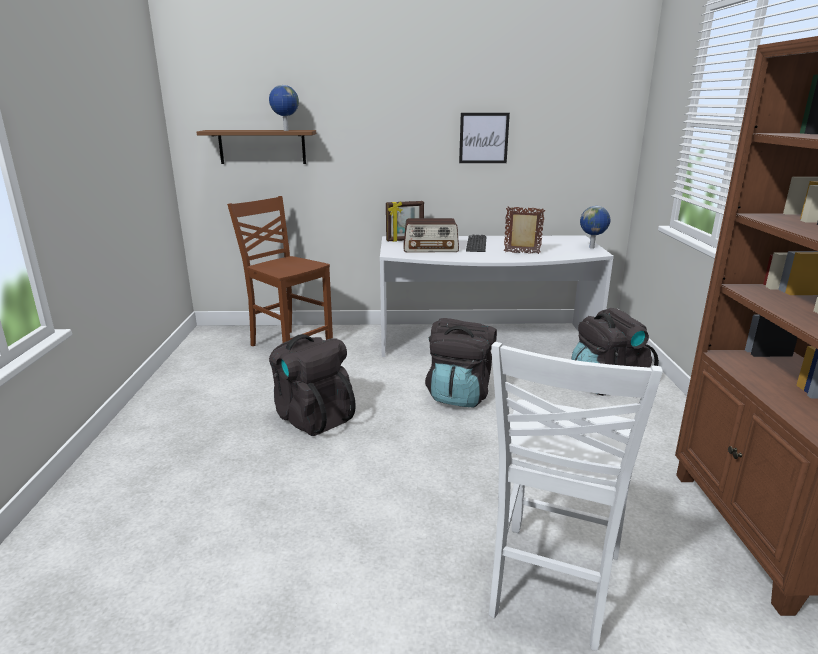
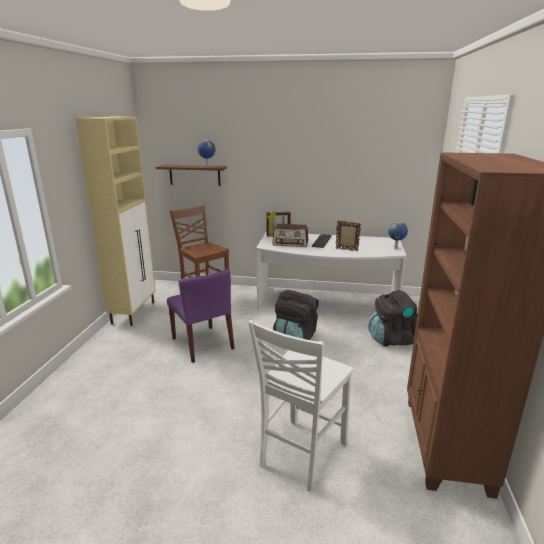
camera: 10 degrees right, 0 degrees up
black backpack [269,334,356,436] -> purple chair [167,269,235,363]
picture [459,113,510,163] -> none
none -> beige cabinet [75,117,156,326]

